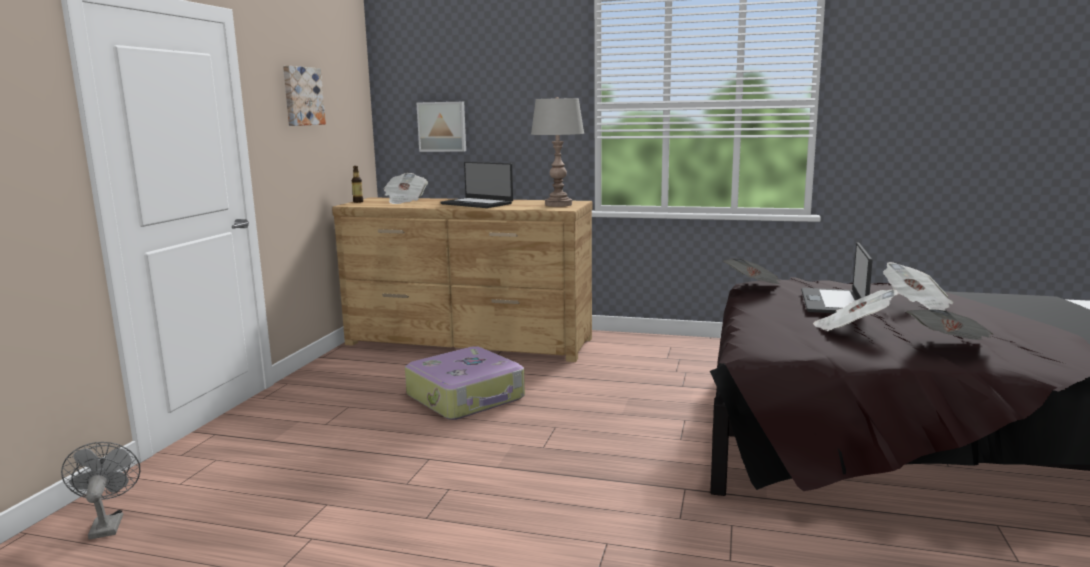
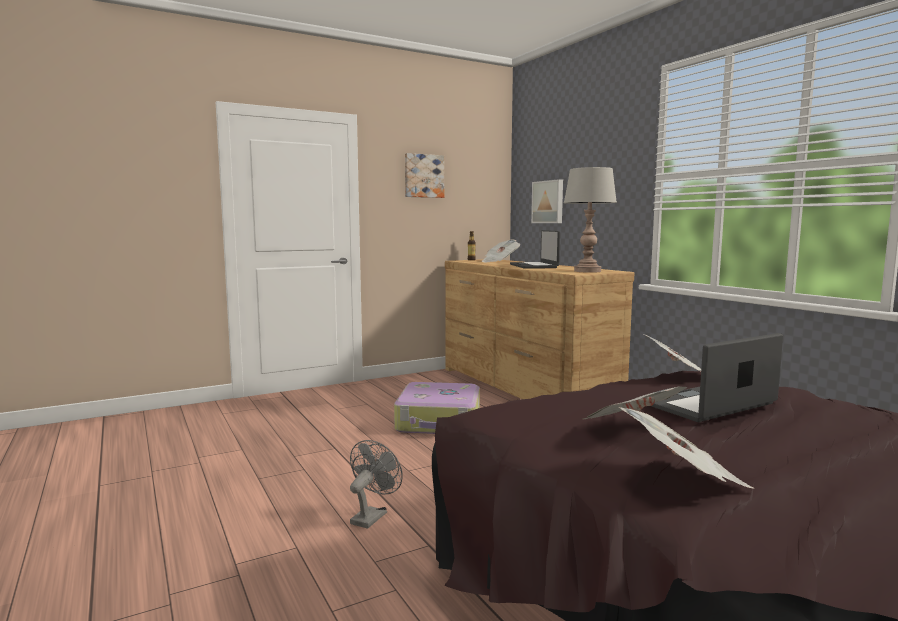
camera: 45 degrees right, 5 degrees down
grey fan [61,442,140,540] -> grey fan moved to [350,440,403,529]
newspaper [883,262,953,311] -> none

